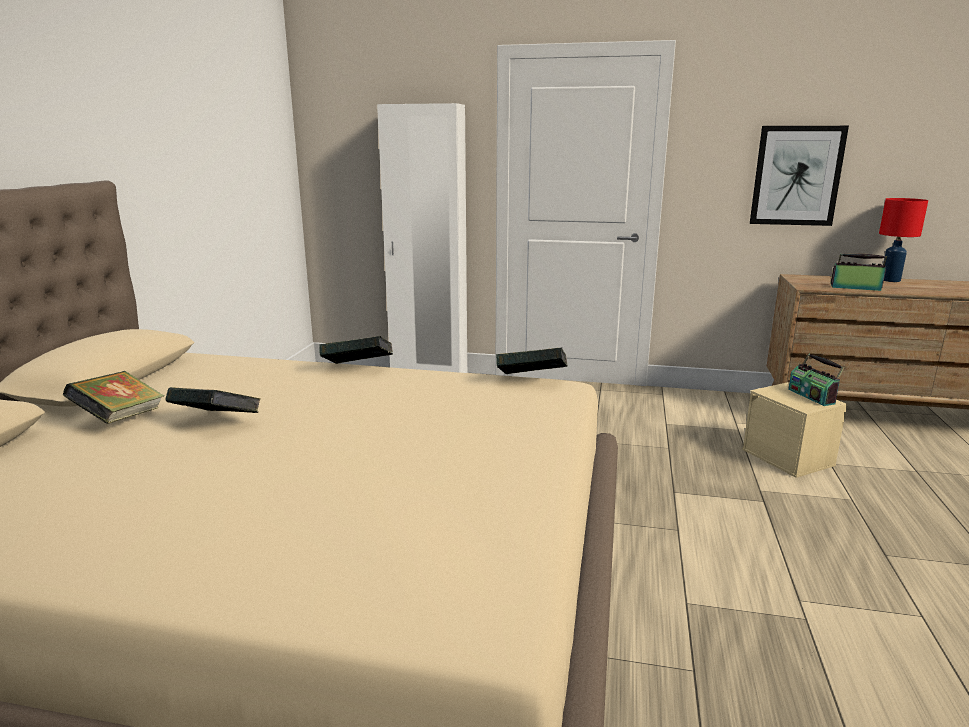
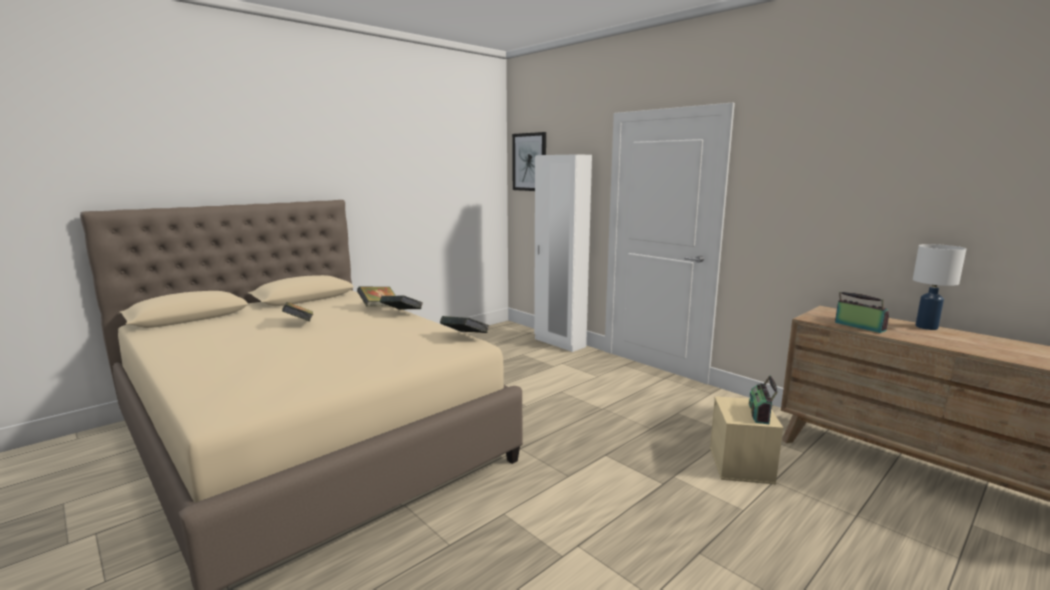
camera: 35 degrees right, 5 degrees down
book [63,371,164,424] -> book moved to [357,286,396,306]
picture [750,126,849,226] -> picture moved to [512,132,546,191]
red table lamp [879,198,928,282] -> white table lamp [913,244,966,330]

